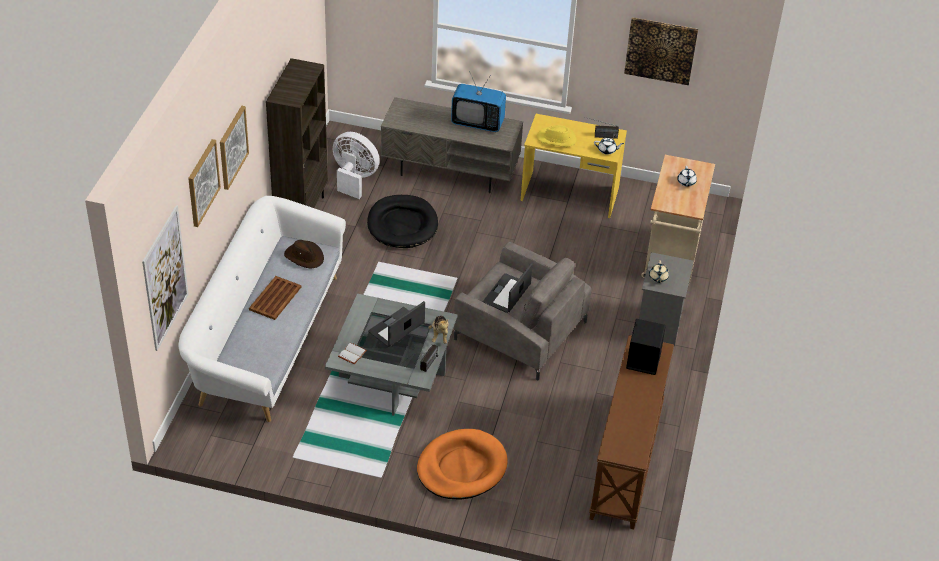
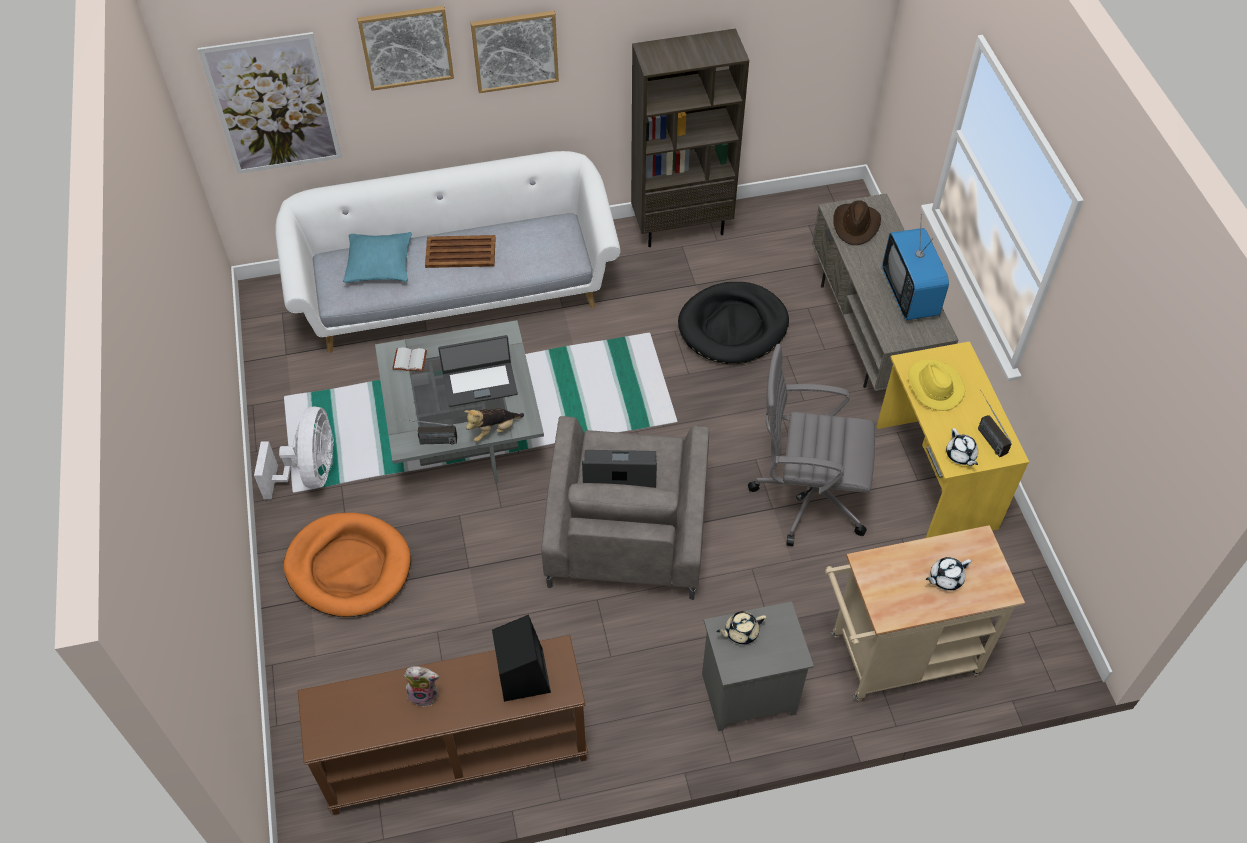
camera: 65 degrees right, 10 degrees up
brown hat [284,240,324,268] -> brown hat moved to [833,200,881,245]
white fan [333,132,380,199] -> white fan moved to [254,406,334,499]
laptop [368,301,425,347] -> laptop turned 150 degrees clockwise [438,335,518,407]
picture [624,17,698,85] -> none
none -> turquoise pillow [343,232,412,283]
none -> plush toy [404,666,439,707]
none -> grey office chair [748,344,875,546]

